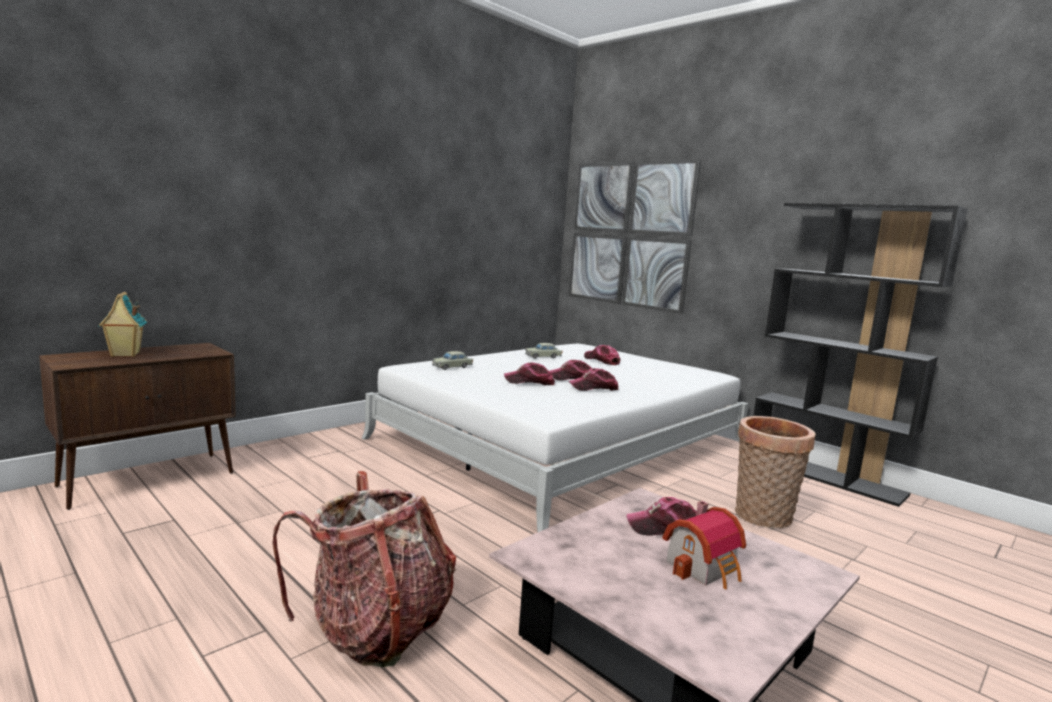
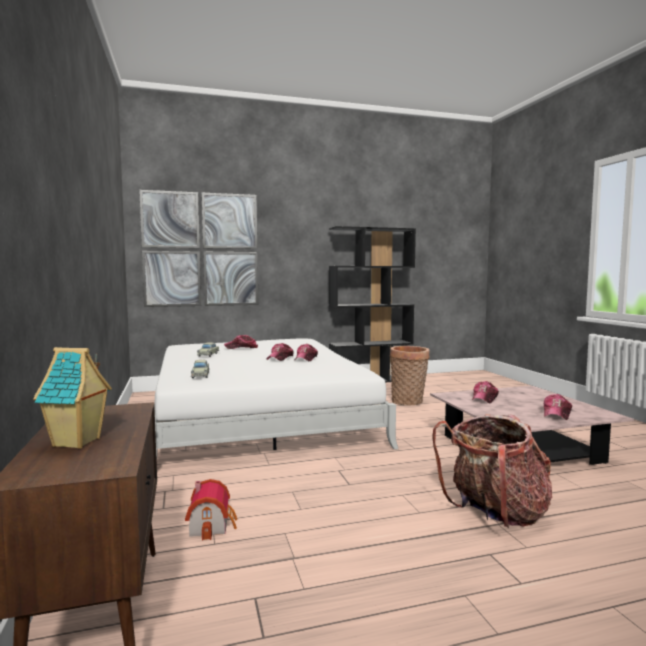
camera: 60 degrees left, 5 degrees down
cap [504,363,555,385] -> cap moved to [544,394,572,420]
toy house [662,501,746,589] -> toy house moved to [185,479,237,540]

